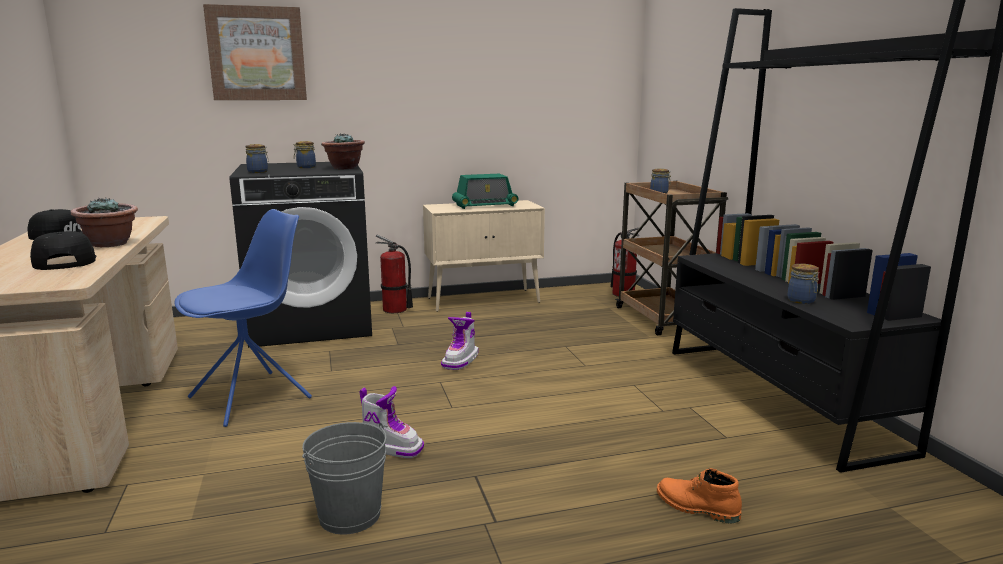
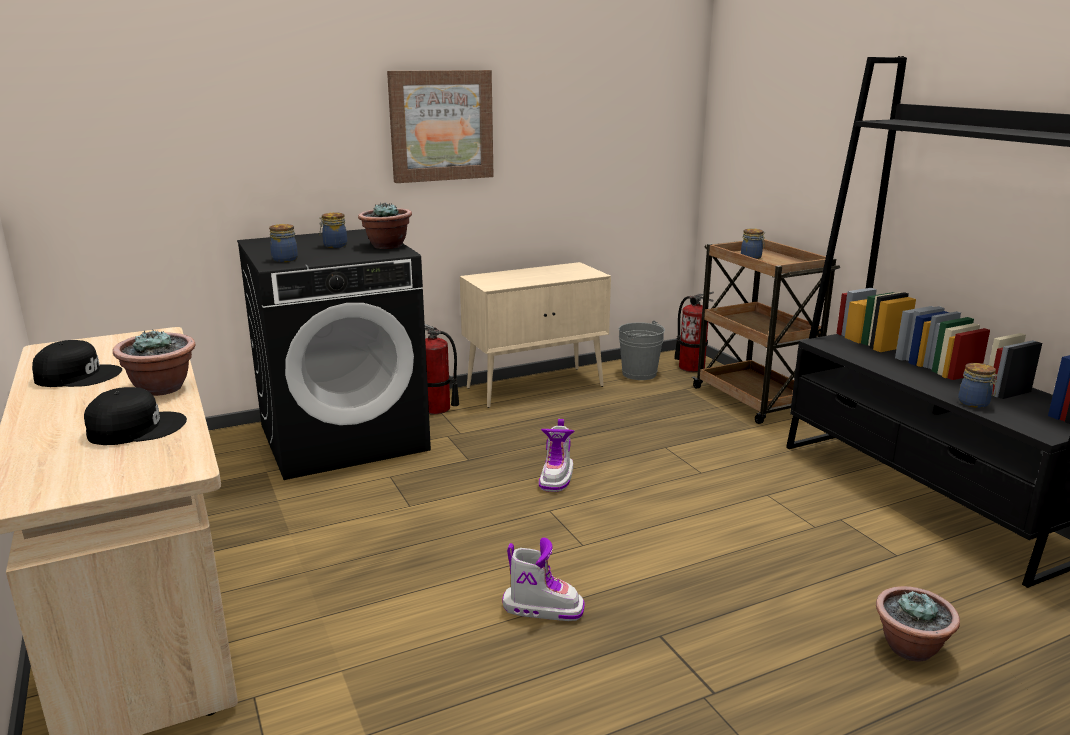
camera: 10 degrees left, 5 degrees up
black cap [30,231,96,270] -> black cap turned 105 degrees clockwise [84,387,187,445]
blue chair [175,209,312,427] -> none
picture [203,4,307,100] -> picture moved to [387,70,494,183]
grey bucket [302,422,388,535] -> grey bucket moved to [619,320,665,380]
radio [452,174,518,209] -> none
orange boot [657,468,742,523] -> potted plant [876,586,960,661]

